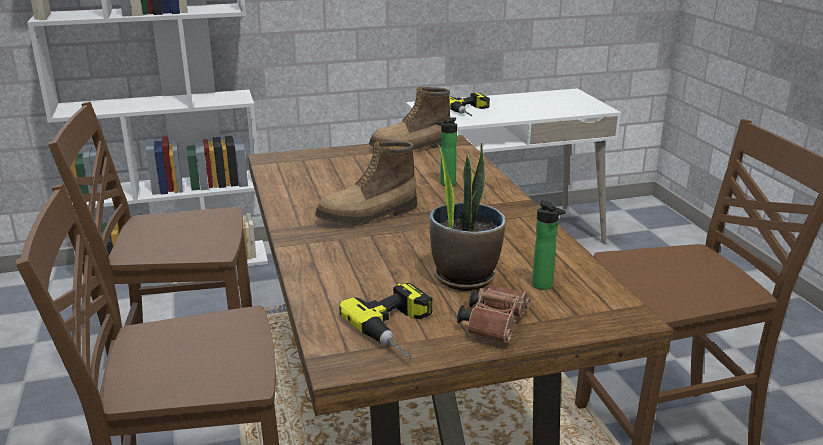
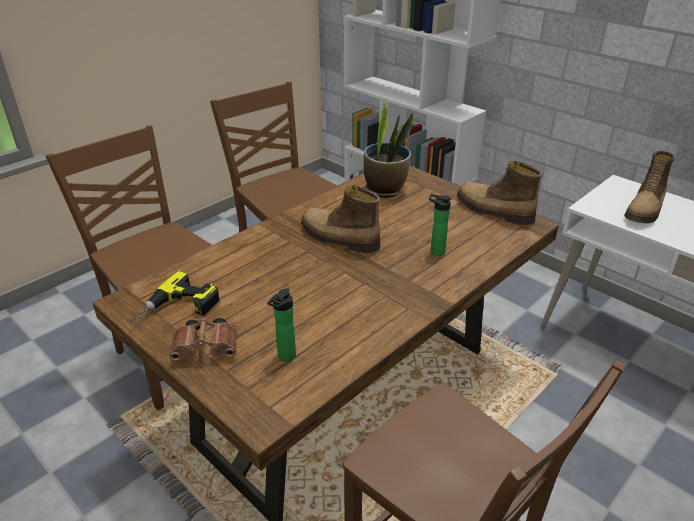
camera: 60 degrees right, 10 degrees up
potted plant [430,143,506,291] -> potted plant moved to [364,100,414,198]
power drill [450,93,490,116] -> boot [624,150,675,223]

